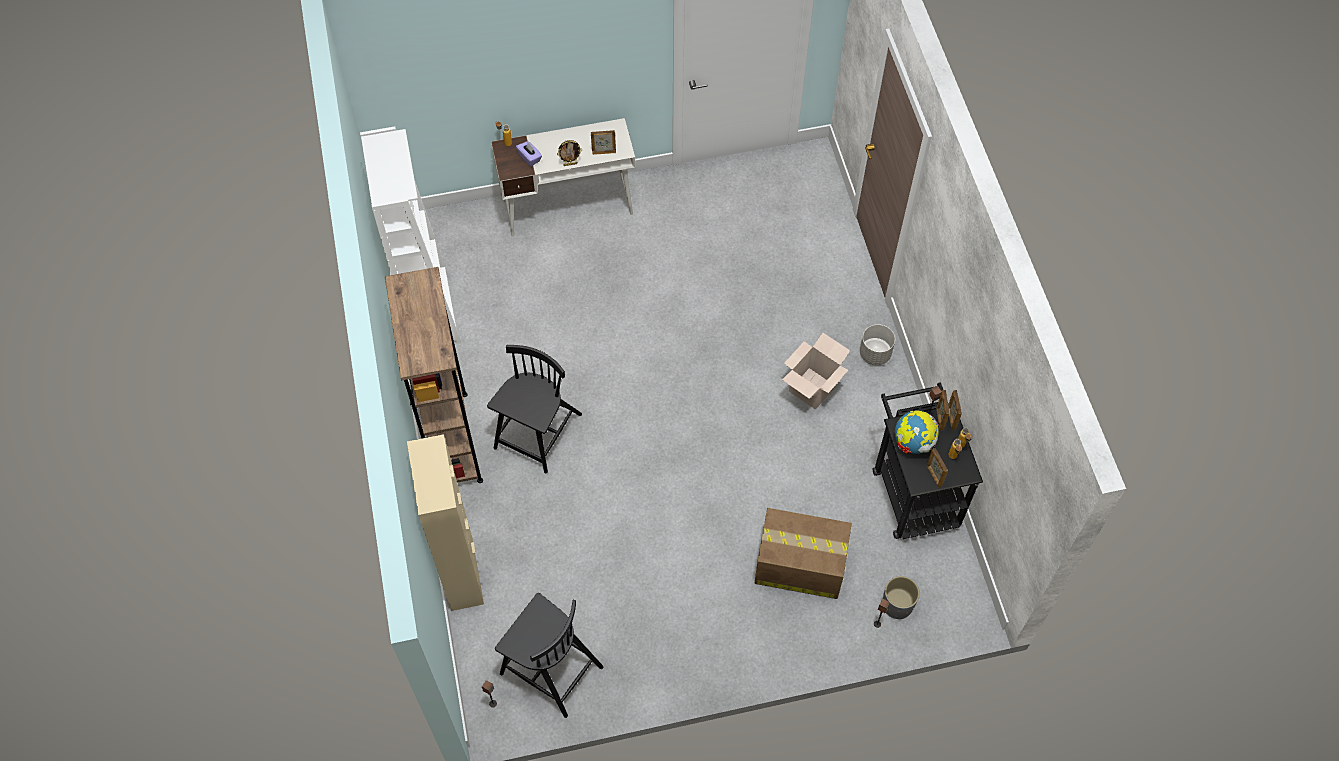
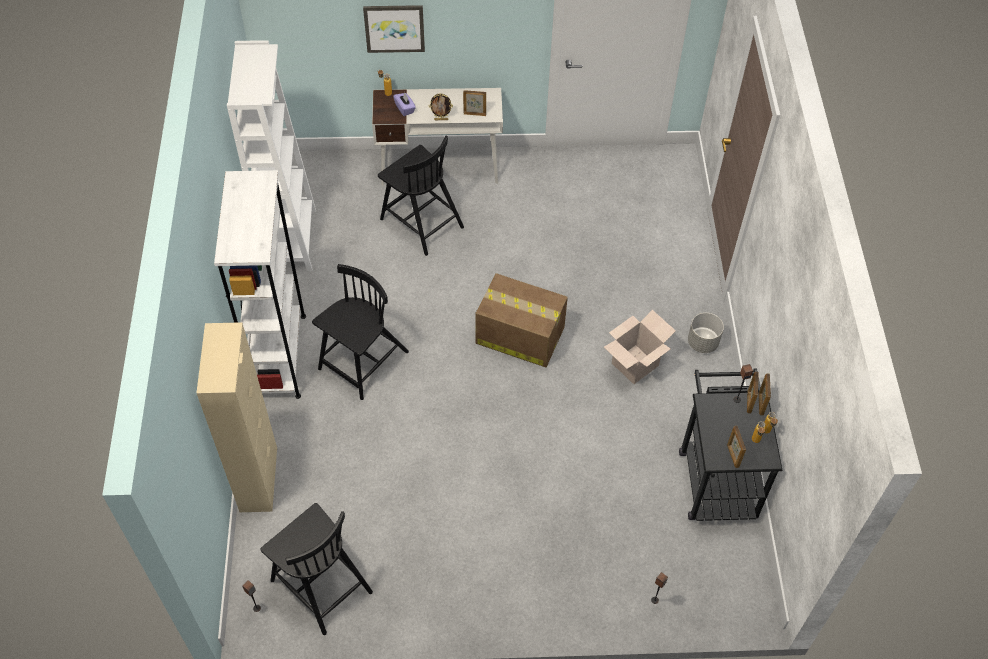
camera: 10 degrees right, 5 degrees down
brown bookcase [385,267,483,483] -> white bookcase [214,170,306,399]
cardboard box [755,508,852,599] -> cardboard box moved to [476,273,568,367]
grey planter [883,576,920,619] -> none
globe [895,410,939,454] -> none
none -> picture [363,5,425,53]
none -> black chair [378,136,464,256]

